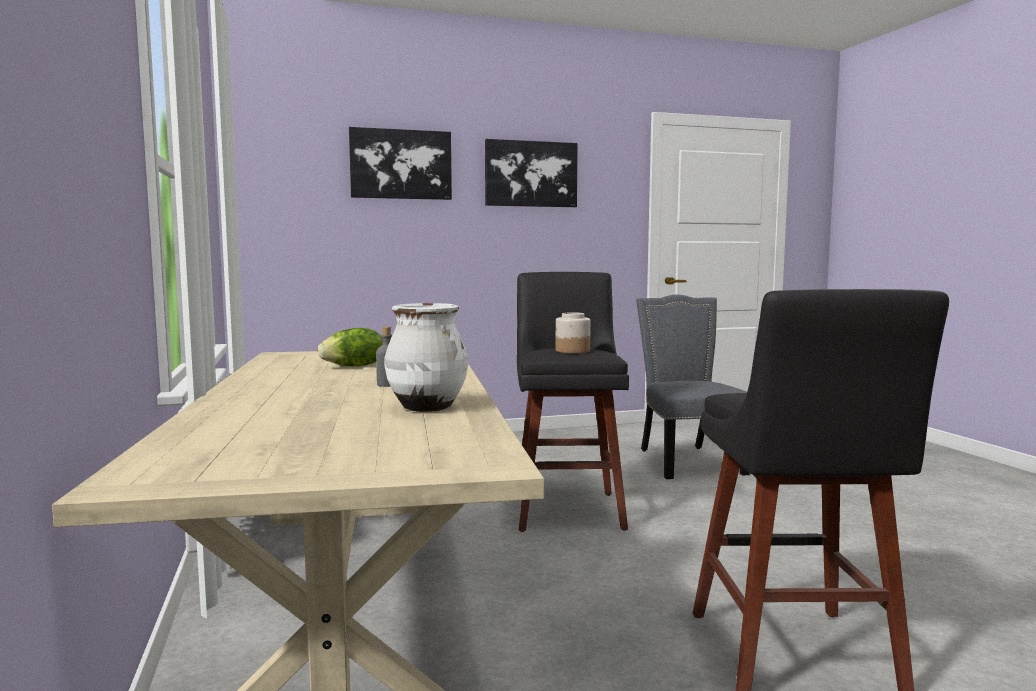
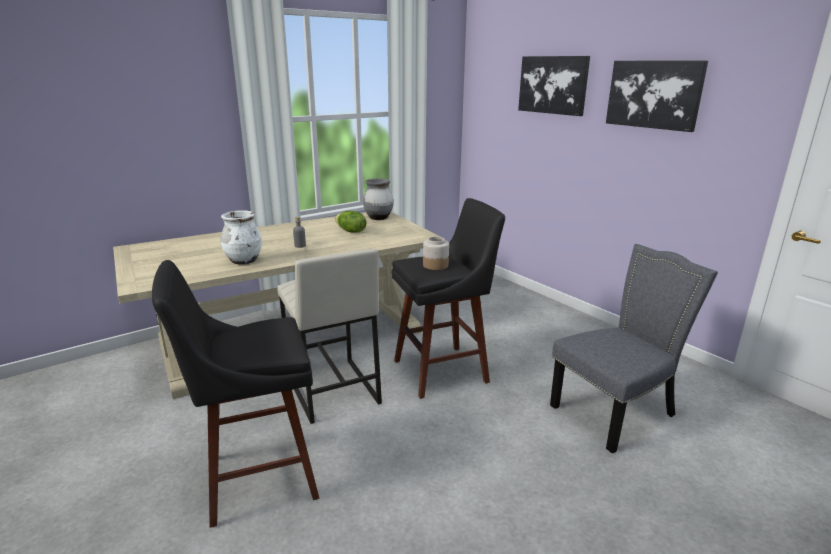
camera: 70 degrees right, 15 degrees up
none -> beige stool [277,249,382,424]
none -> grey vase [363,178,394,220]

